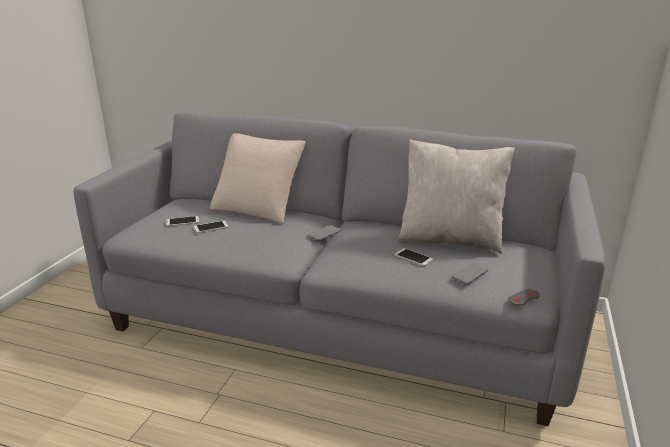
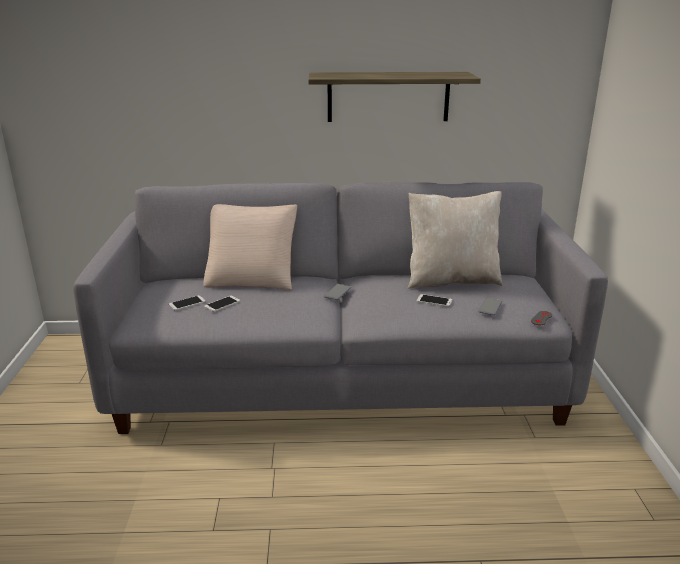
camera: 20 degrees left, 0 degrees up
none -> shelf [308,72,481,122]

